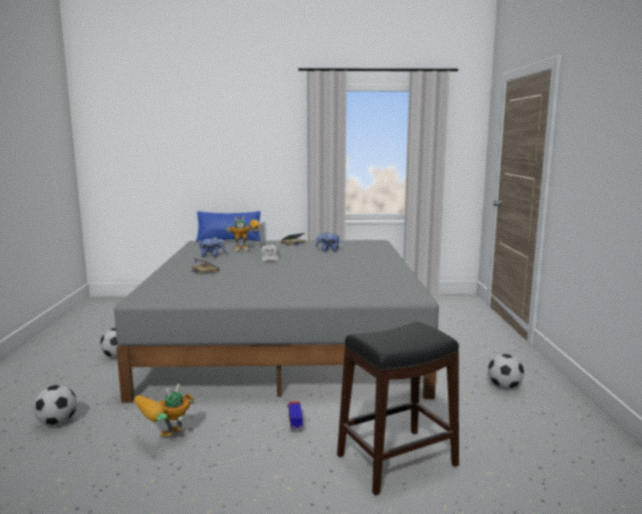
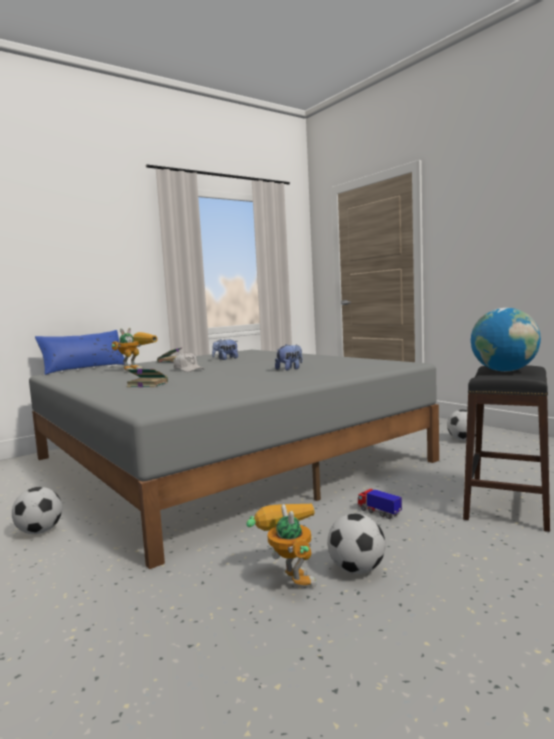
camera: 35 degrees left, 5 degrees down
football [33,385,77,426] -> football moved to [327,513,386,574]
toy robot [134,384,194,437] -> toy robot turned 150 degrees clockwise [246,503,317,588]
plush toy [199,237,226,257] -> plush toy moved to [275,344,302,370]
none -> globe [471,308,541,372]

